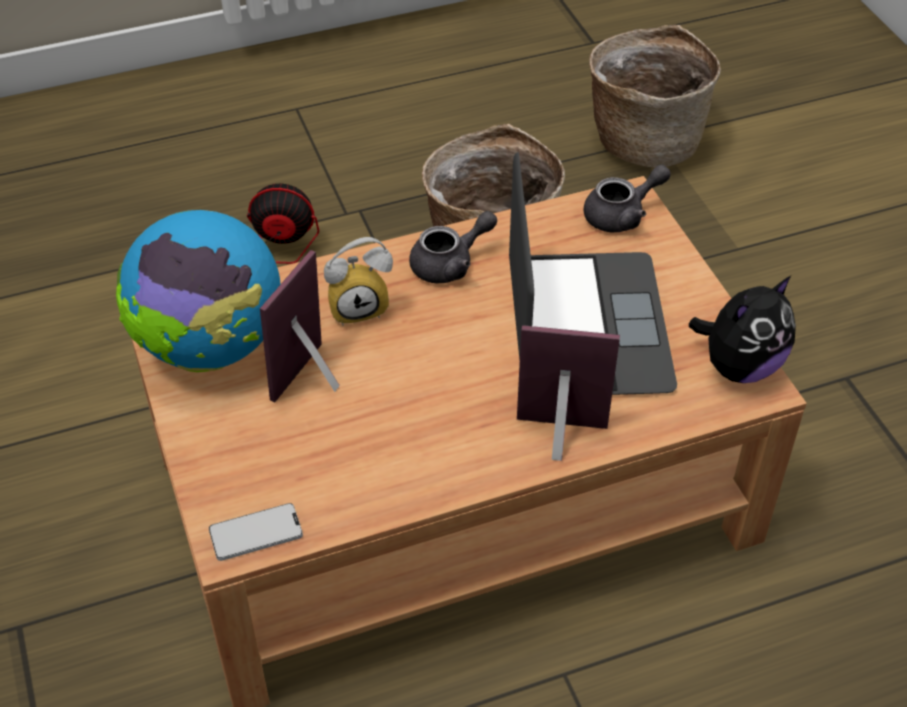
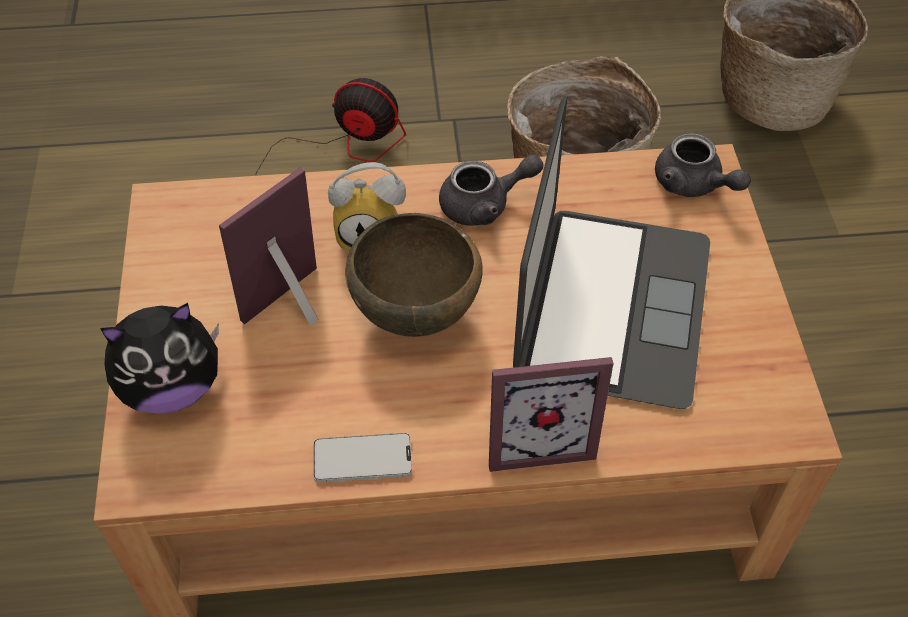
camera: 15 degrees right, 5 degrees up
globe [116,210,280,372] -> none
phone [209,503,303,561] -> phone moved to [314,433,412,482]
picture frame [517,325,620,461] -> picture frame turned 150 degrees clockwise [489,357,614,472]
grey teapot [584,165,671,232] -> grey teapot turned 60 degrees clockwise [655,133,751,197]
plush toy [689,276,796,383] -> plush toy moved to [100,303,219,414]
none -> brown bowl [345,213,483,337]

